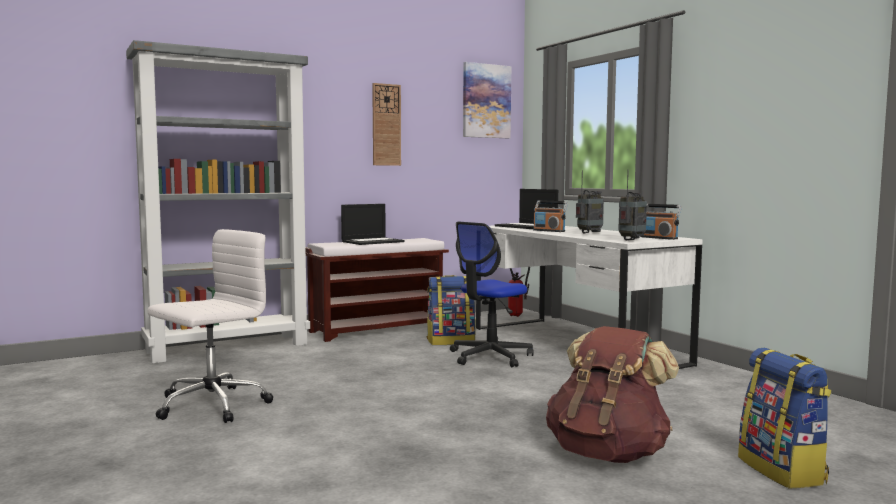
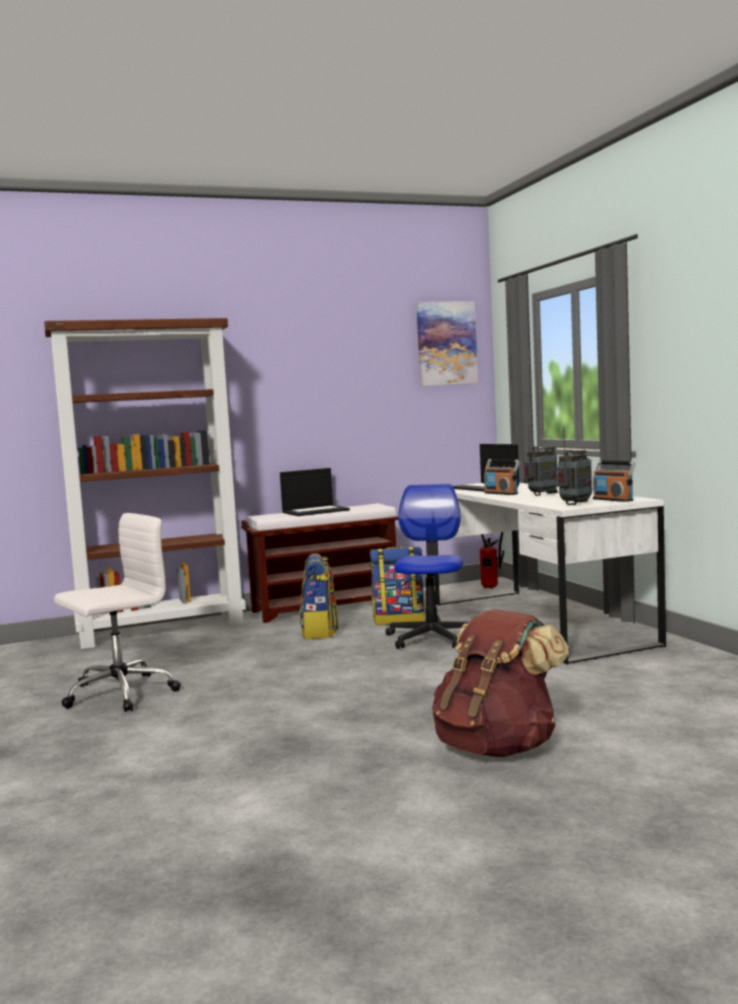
camera: 10 degrees right, 0 degrees up
grey bookcase [126,40,310,363] -> brown bookcase [44,318,246,649]
wall clock [372,83,401,166] -> none
office chair [450,222,534,367] -> office chair turned 135 degrees clockwise [385,484,469,649]
backpack [738,348,831,489] -> backpack moved to [300,554,339,639]

